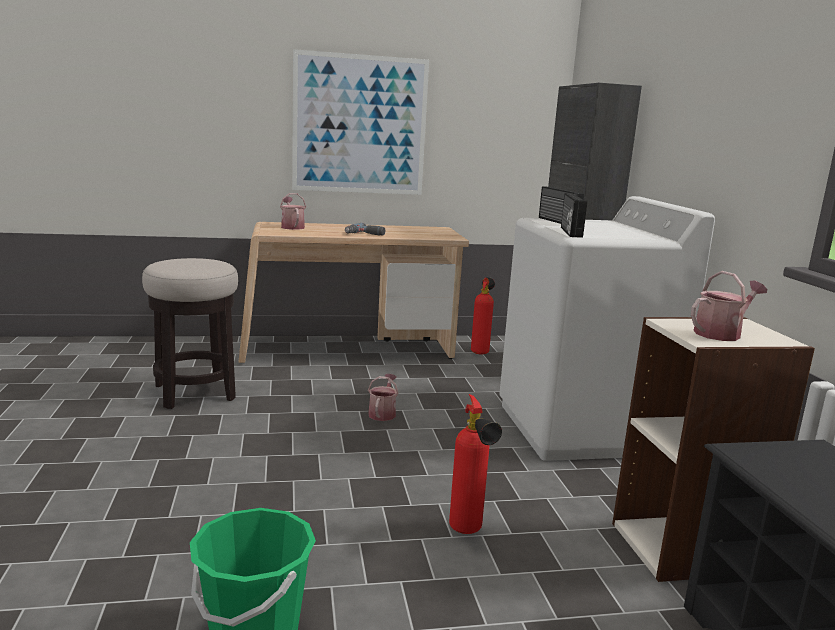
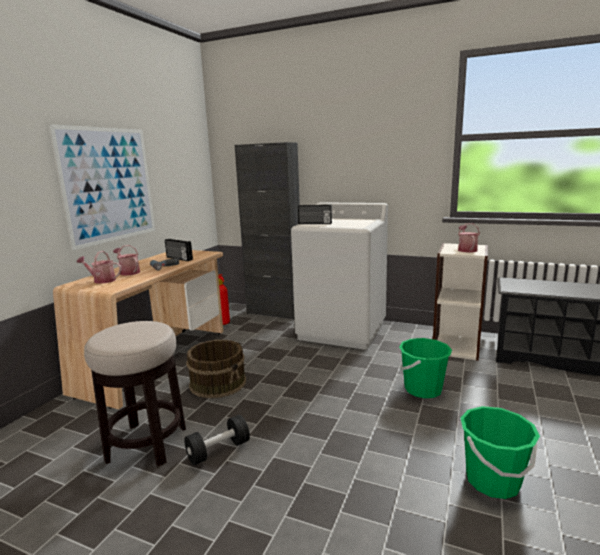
camera: 55 degrees left, 0 degrees up
watering can [368,374,399,421] -> watering can moved to [113,245,140,276]
fire extinguisher [449,394,502,534] -> green bucket [399,338,452,398]
radio [561,193,587,238] -> radio moved to [165,239,193,261]
none -> black dumbbell [184,415,250,465]
none -> brown bucket [186,339,246,398]

